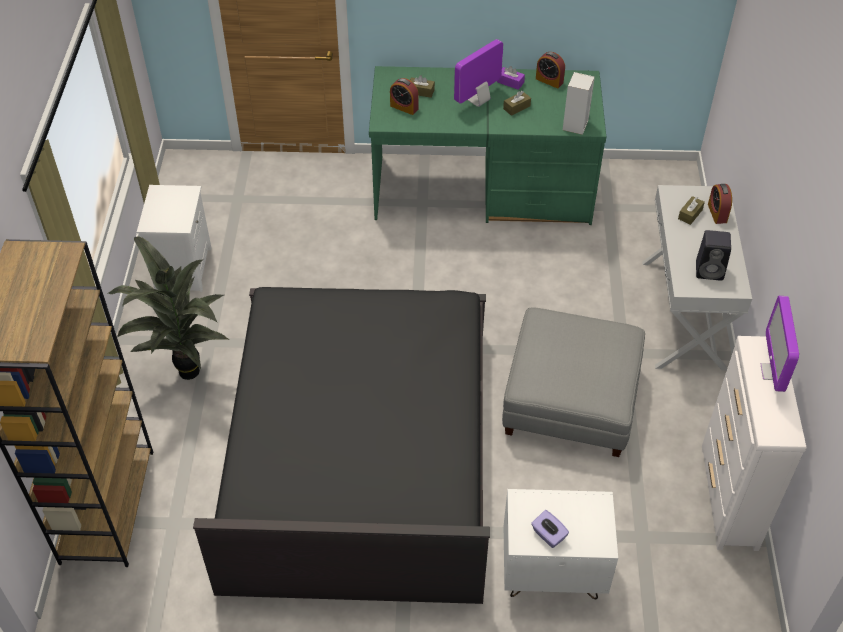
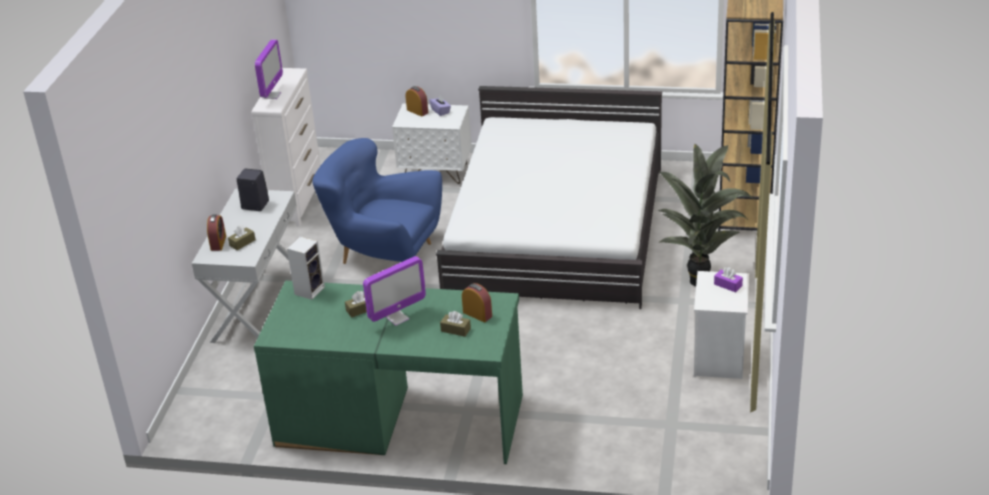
camera: 170 degrees left, 15 degrees down
black bed [193,287,490,604] -> white bed [436,86,662,309]
purple tissue box [497,66,525,90] -> purple tissue box moved to [714,267,743,292]
grey ottoman [502,307,645,457] -> blue armchair [312,138,442,264]
alarm clock [536,52,565,88] -> alarm clock moved to [406,86,428,117]

